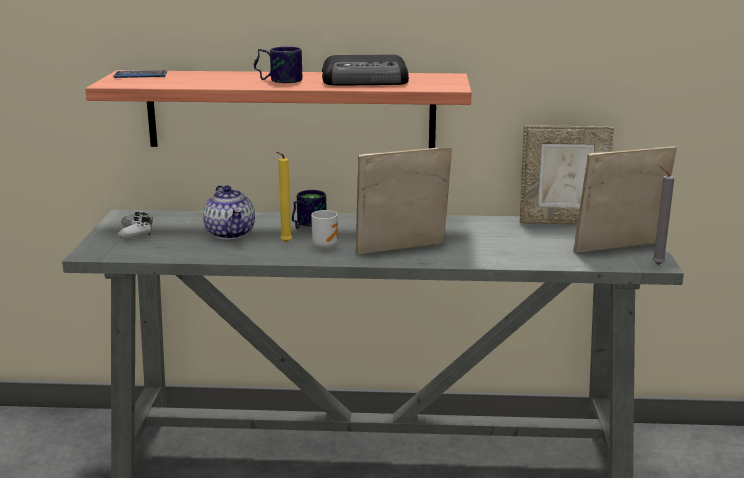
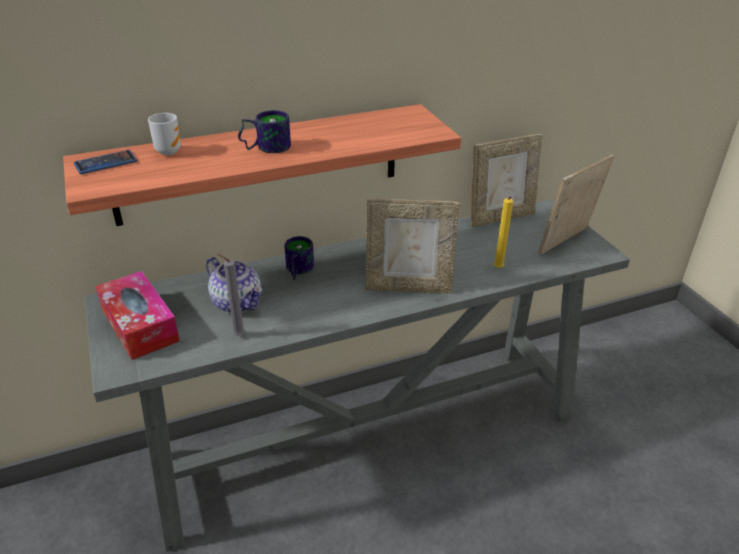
camera: 25 degrees left, 15 degrees up
white game controller [118,212,153,239] -> tissue box [95,271,180,360]
yellow candle [276,152,292,243] -> yellow candle moved to [494,196,513,268]
mug [311,210,338,249] -> mug moved to [148,113,181,156]
radio [322,55,409,85] -> none
picture frame [356,146,452,254] -> picture frame turned 135 degrees counterclockwise [366,199,460,294]
grey candle [652,165,674,265] -> grey candle moved to [217,253,245,336]

